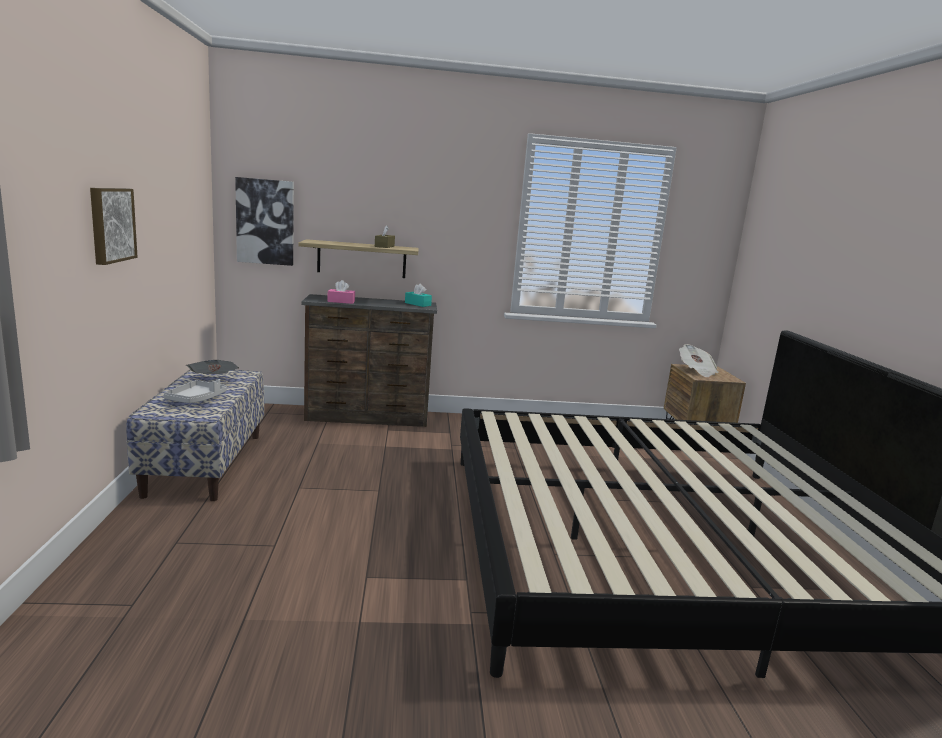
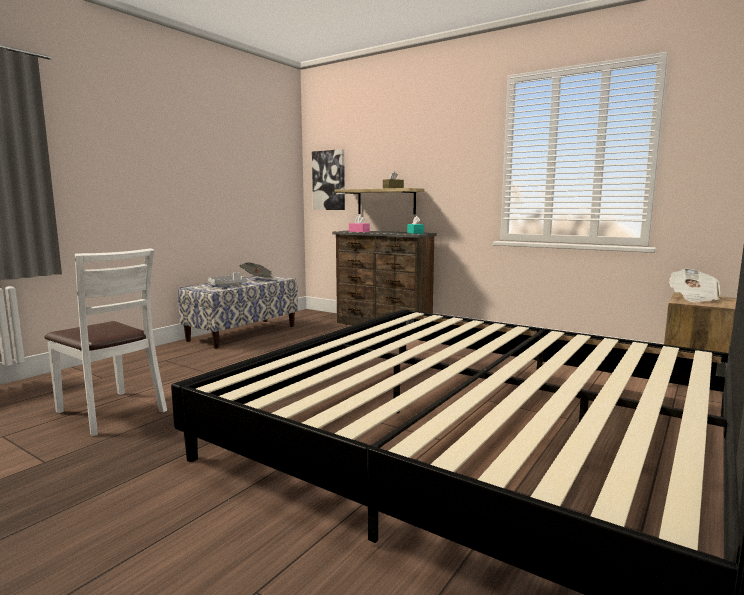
camera: 40 degrees right, 5 degrees down
picture [90,188,138,265] -> none
none -> white chair [44,248,167,436]

